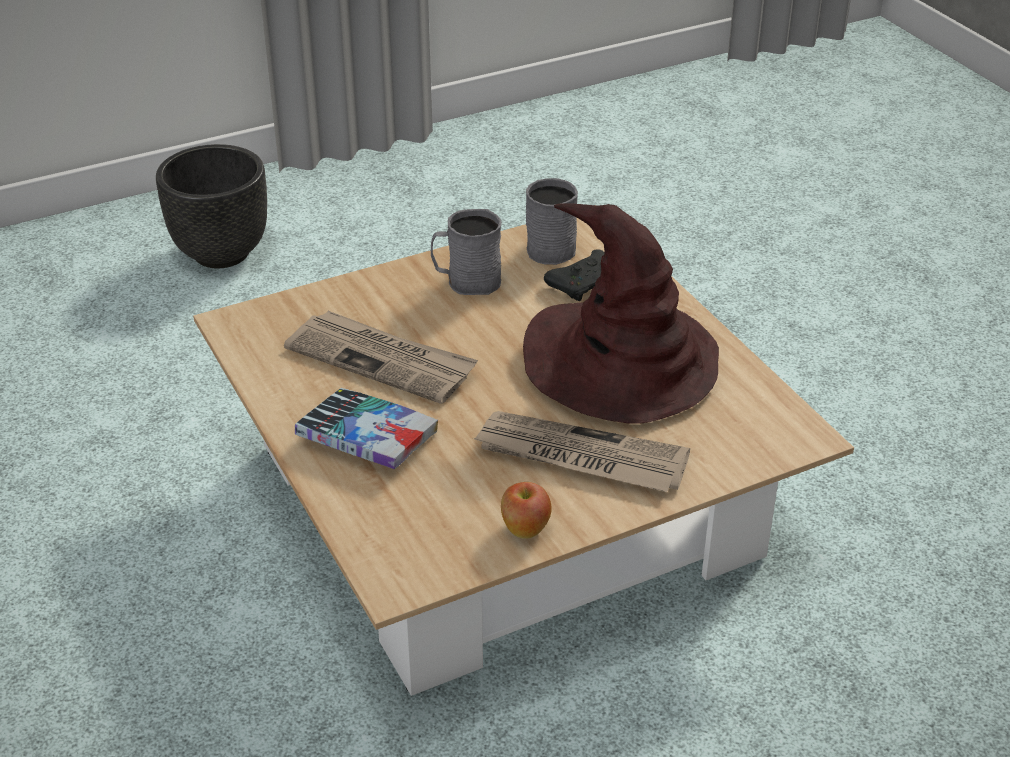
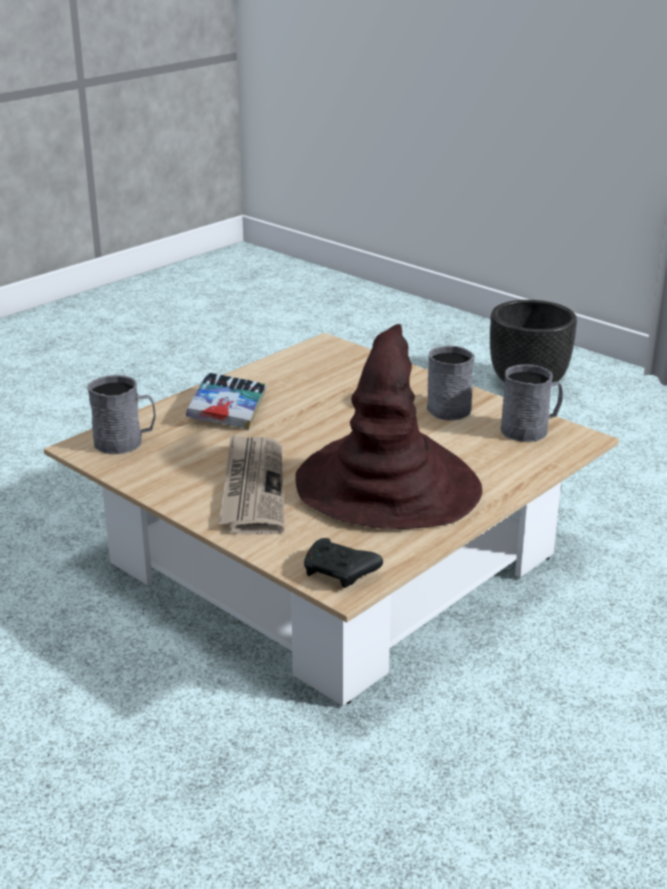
camera: 70 degrees right, 10 degrees down
newspaper [284,311,478,404] -> none
apple [501,482,552,539] -> none
black game controller [544,249,605,301] -> black game controller moved to [304,538,383,588]
none -> grey mug [87,375,156,454]

